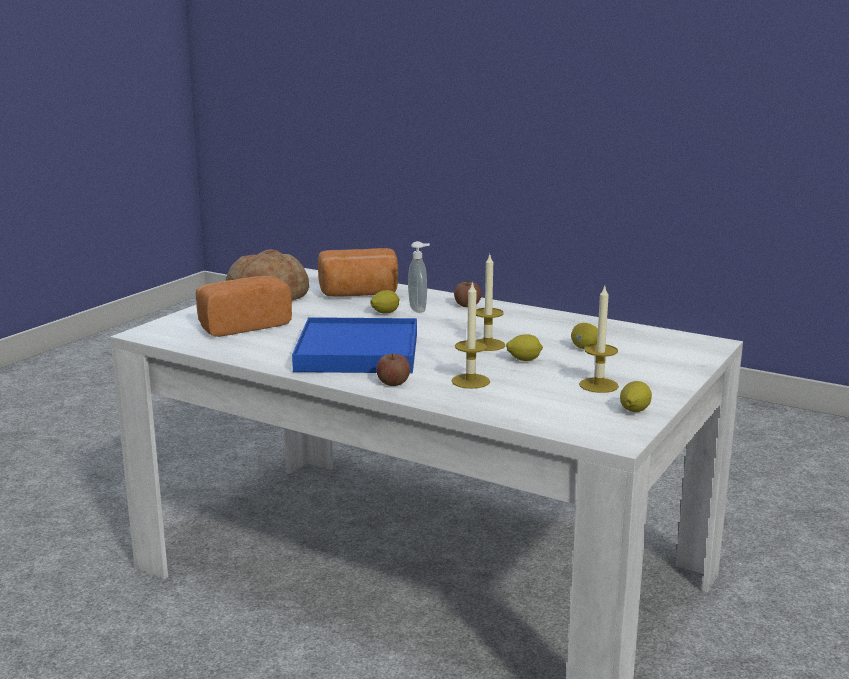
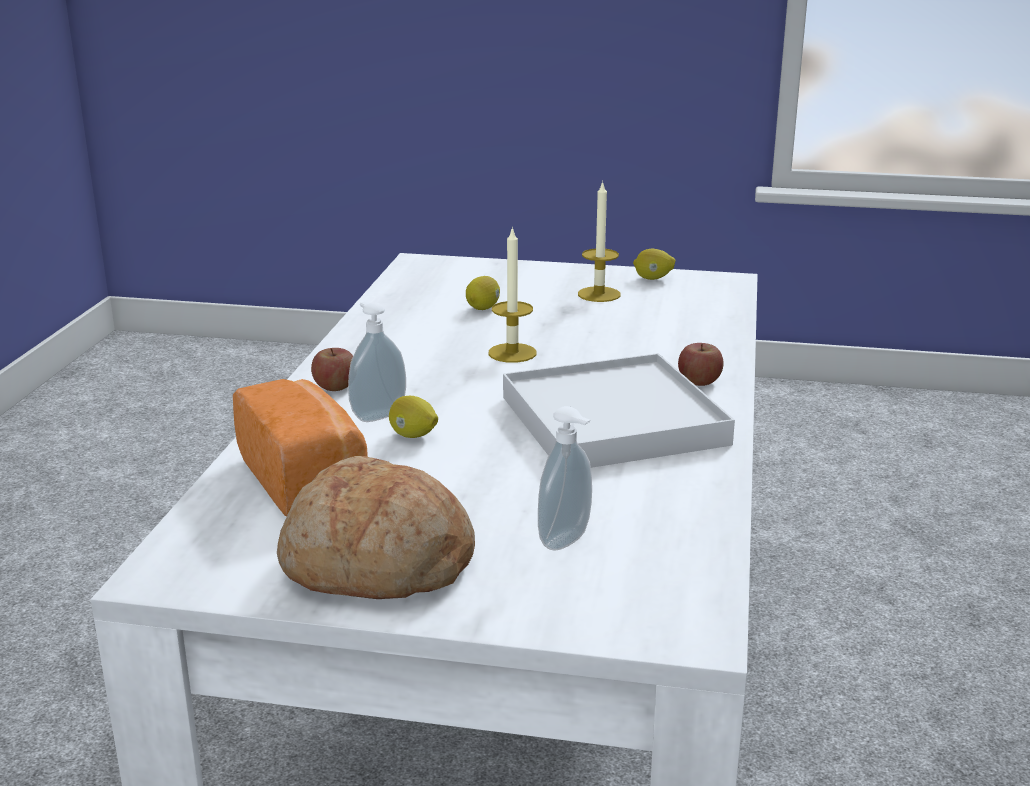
camera: 110 degrees left, 5 degrees up
bread [196,276,292,337] -> soap dispenser [538,406,592,551]
blue tray [292,317,417,373] -> white tray [503,353,735,468]
candle [452,281,490,389] -> none
lemon [506,334,543,361] -> none

